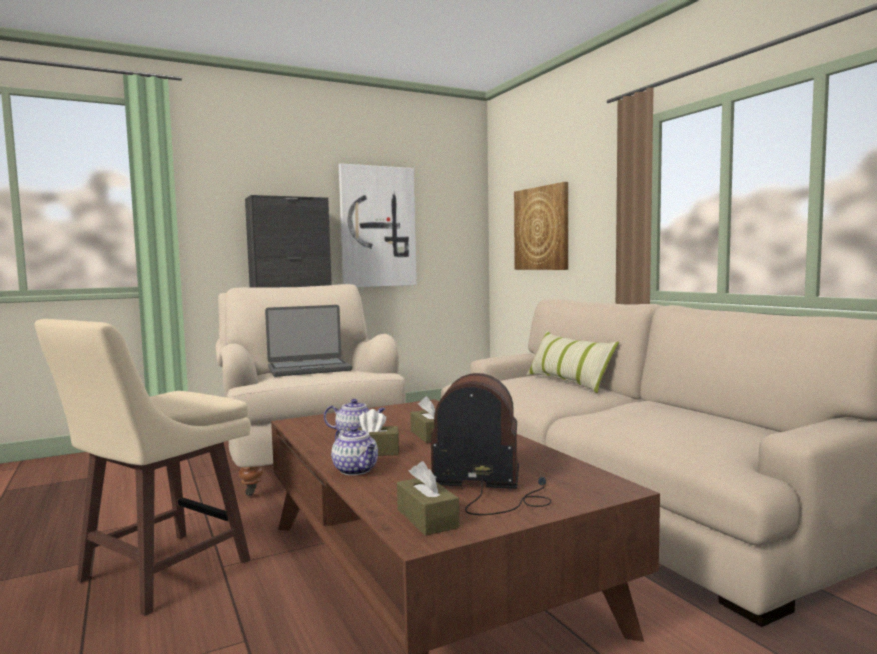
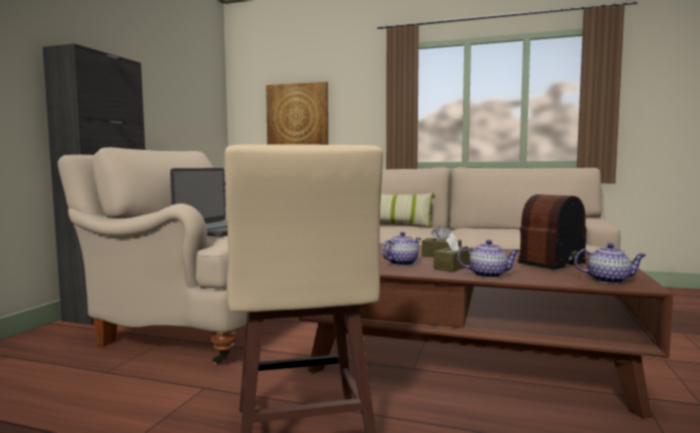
camera: 45 degrees left, 0 degrees up
picture [339,163,417,287] -> none
brown tissue box [397,461,459,536] -> teapot [574,243,646,284]

